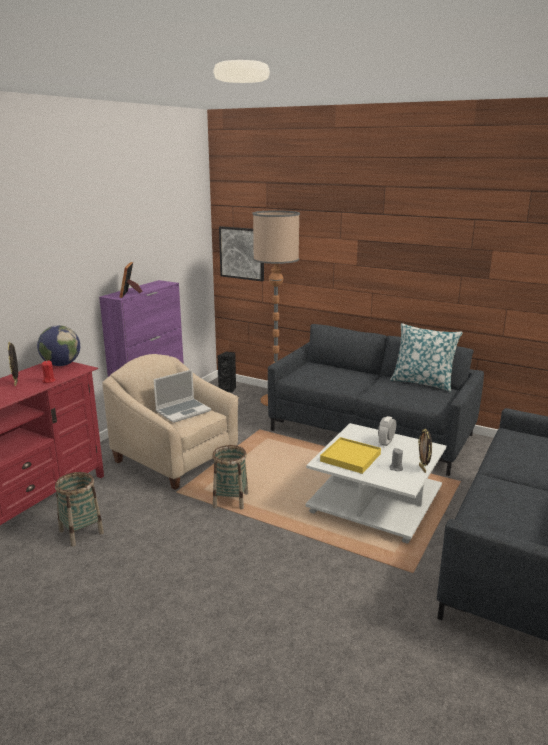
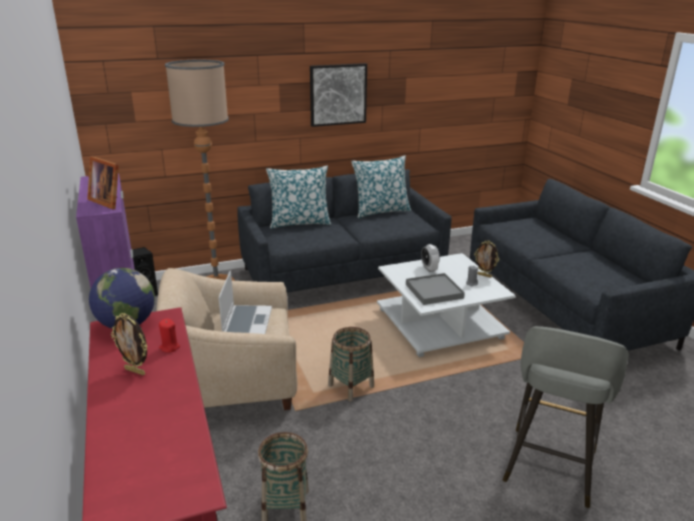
camera: 50 degrees left, 5 degrees up
picture [219,226,264,281] -> picture moved to [310,63,367,127]
yellow tray [320,437,381,474] -> grey tray [406,273,465,305]
none -> pillow [266,166,331,229]
none -> grey stool [503,326,629,508]

